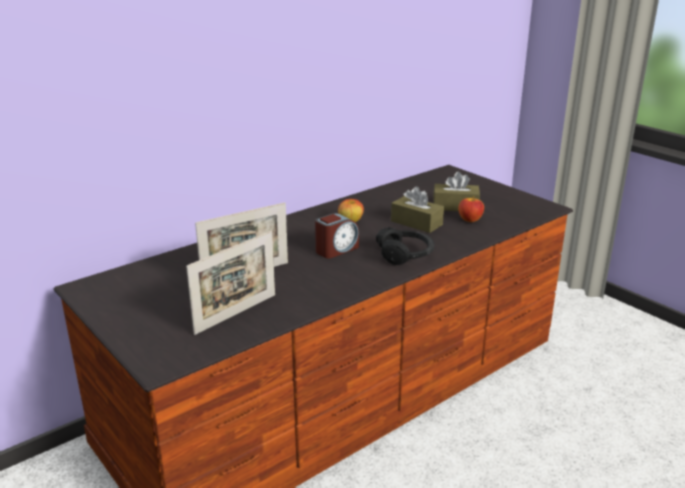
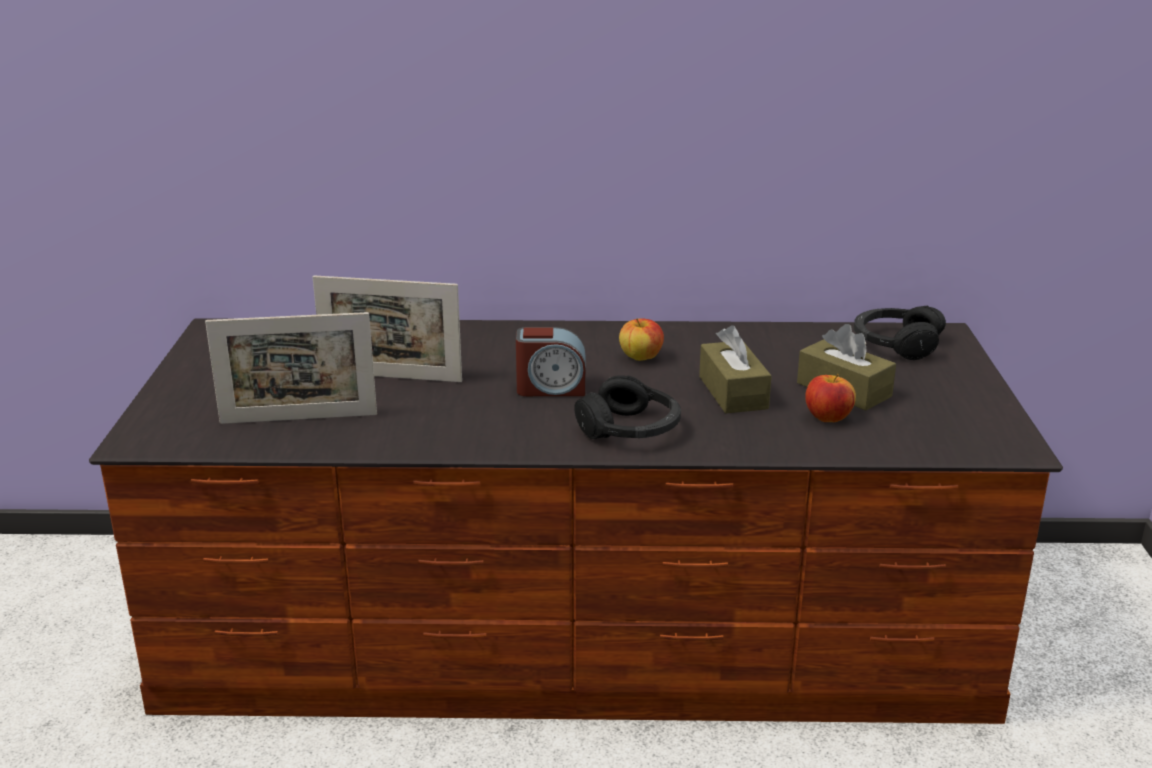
camera: 40 degrees right, 0 degrees up
none -> black headphones [854,306,946,360]

